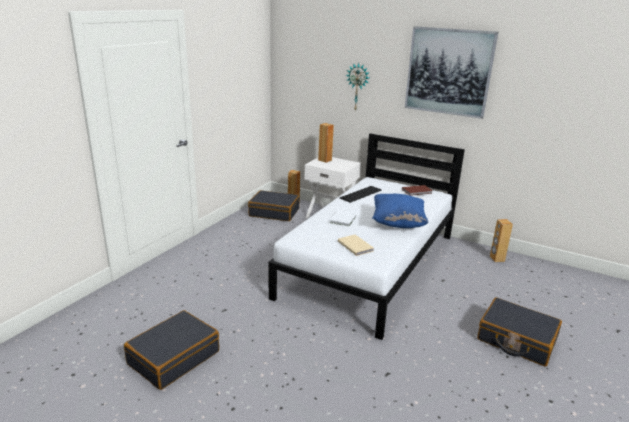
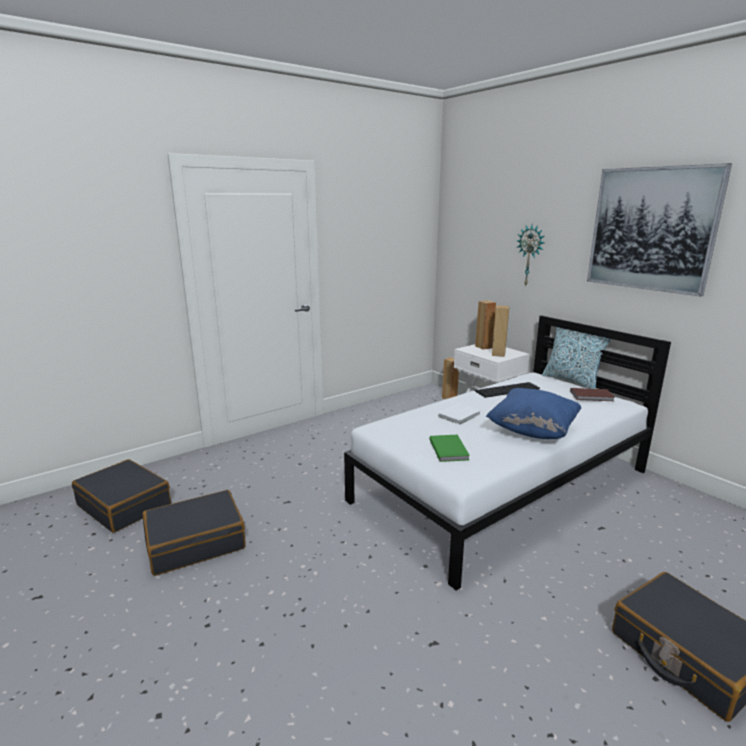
camera: 25 degrees right, 5 degrees down
black suitcase [248,190,300,221] -> black suitcase moved to [72,459,171,533]
beige book [338,235,374,256] -> green book [429,435,470,462]
brown speaker [490,219,513,262] -> brown speaker moved to [492,305,509,357]
none -> pillow [542,327,610,389]

